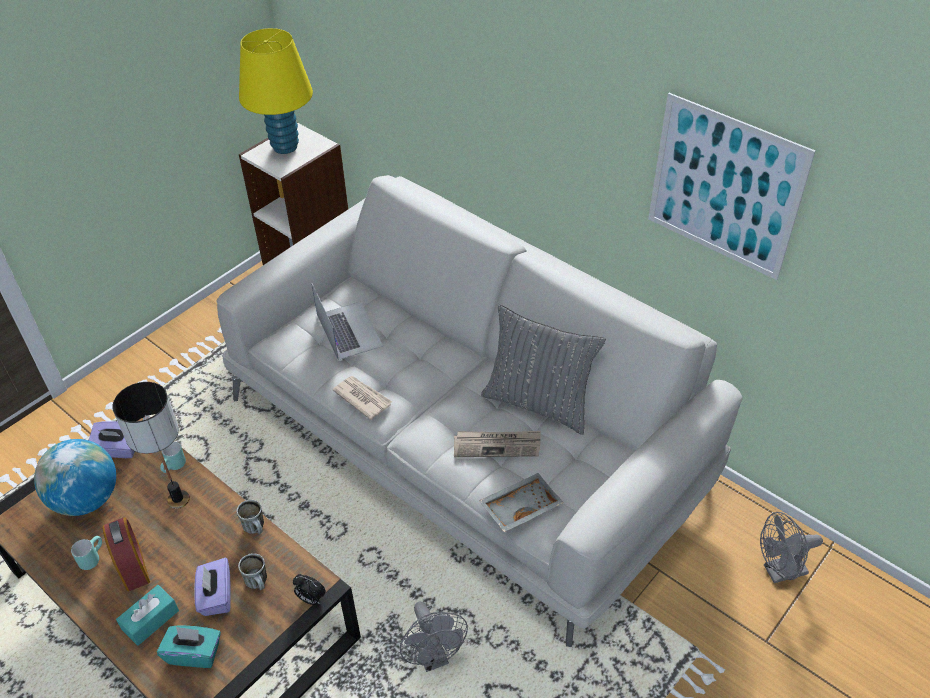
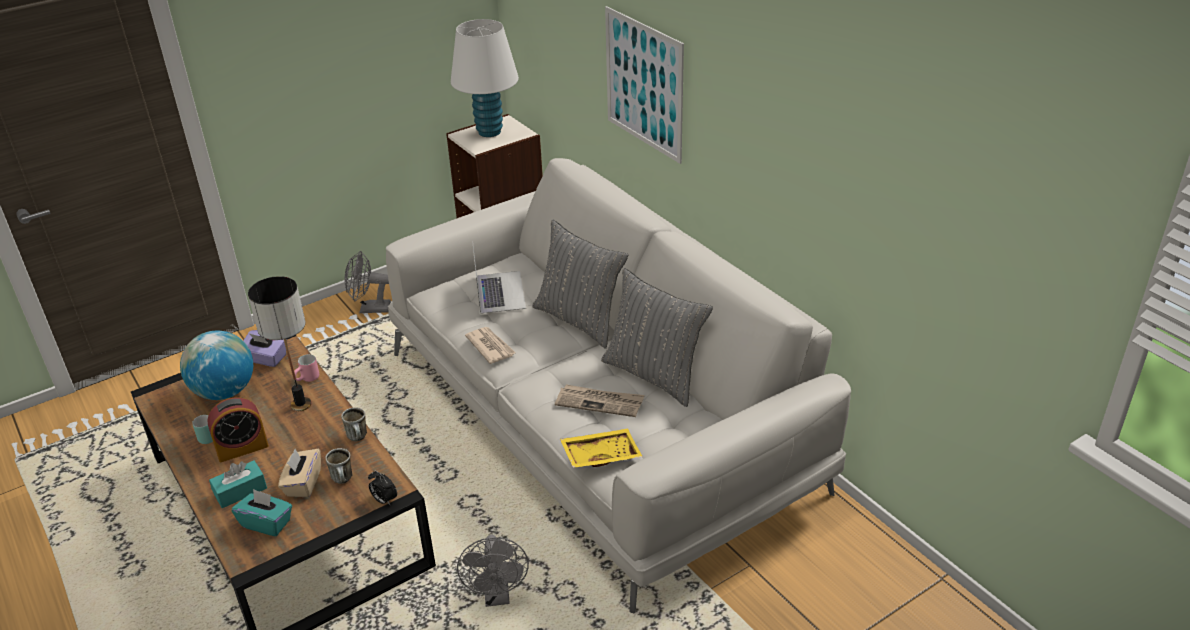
camera: 15 degrees right, 10 degrees down
alarm clock [103,517,150,591] -> alarm clock turned 75 degrees clockwise [207,397,269,462]
turquoise mug [160,441,186,473] -> pink mug [294,354,319,382]
purple tissue box [194,558,231,616] -> beige tissue box [278,449,321,497]
yellow table lamp [239,28,313,154] -> white table lamp [451,19,519,137]
grey tray [479,473,564,532] -> yellow tray [560,429,643,468]
picture [648,93,816,280] -> picture moved to [605,6,684,164]
grey fan [760,512,823,583] -> grey fan moved to [344,251,391,313]
none -> grey pillow [532,220,628,349]

